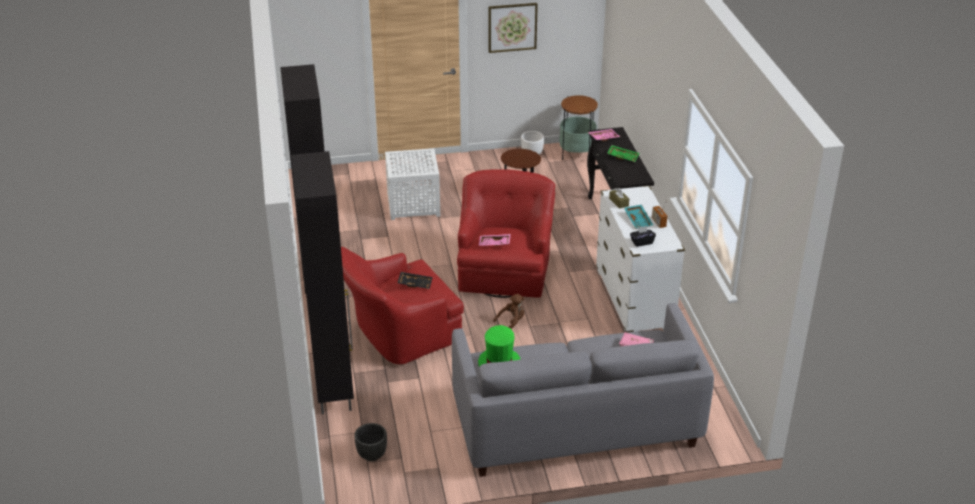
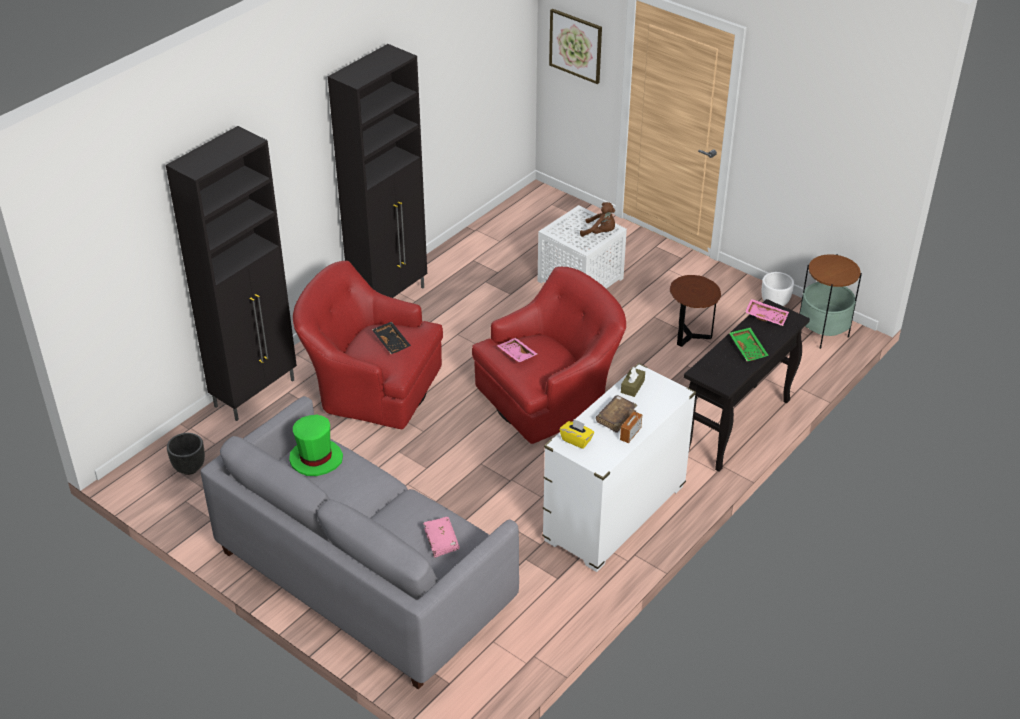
camera: 50 degrees right, 5 degrees up
picture [488,3,538,53] -> picture moved to [549,9,602,84]
brown plush toy [493,294,525,329] -> brown plush toy moved to [580,202,615,237]
turquoise tray [624,205,653,229] -> brown book [596,395,637,433]
black tissue box [630,226,656,247] -> yellow tissue box [560,419,594,449]

